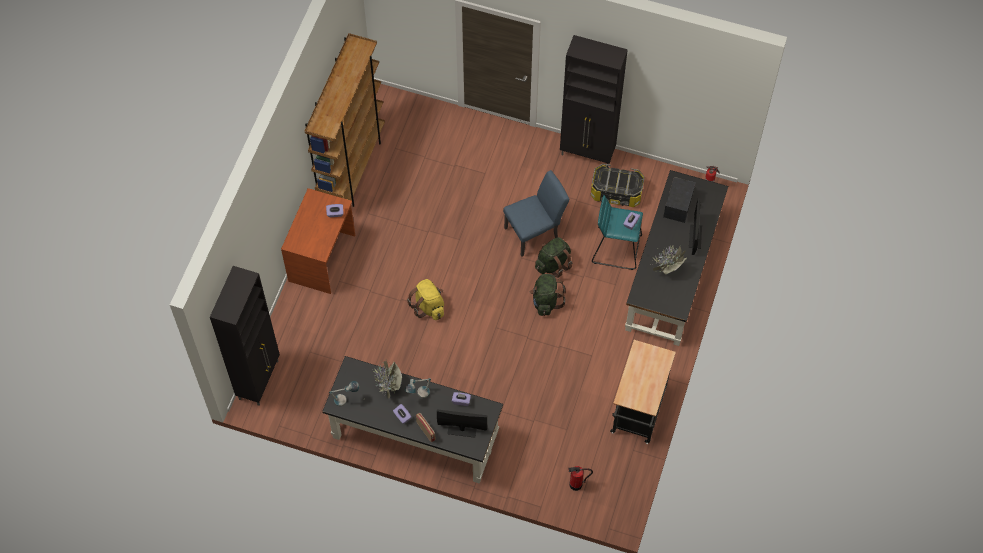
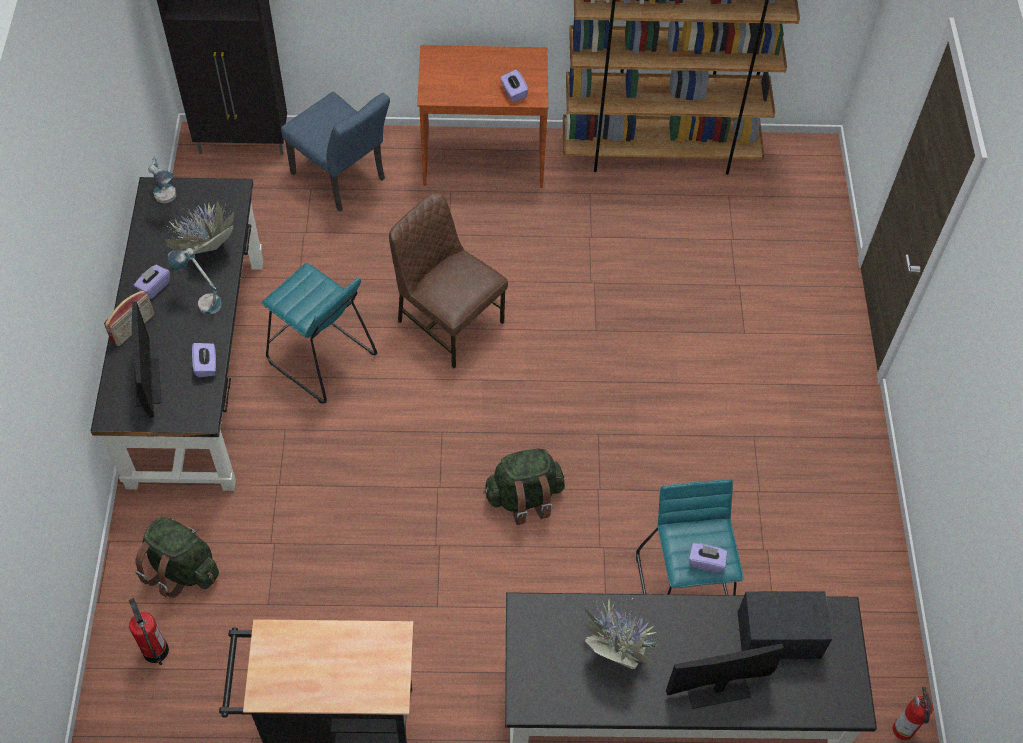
camera: 70 degrees right, 5 degrees down
yellow backpack [407,279,444,320] -> brown chair [389,193,508,368]
blue chair [503,170,569,256] -> blue chair moved to [281,92,390,212]
green backpack [535,237,572,278] -> green backpack moved to [135,517,219,598]
black cabinet [560,35,628,167] -> none
storage box [591,164,645,207] -> none
none -> turquoise stool [262,263,377,404]

